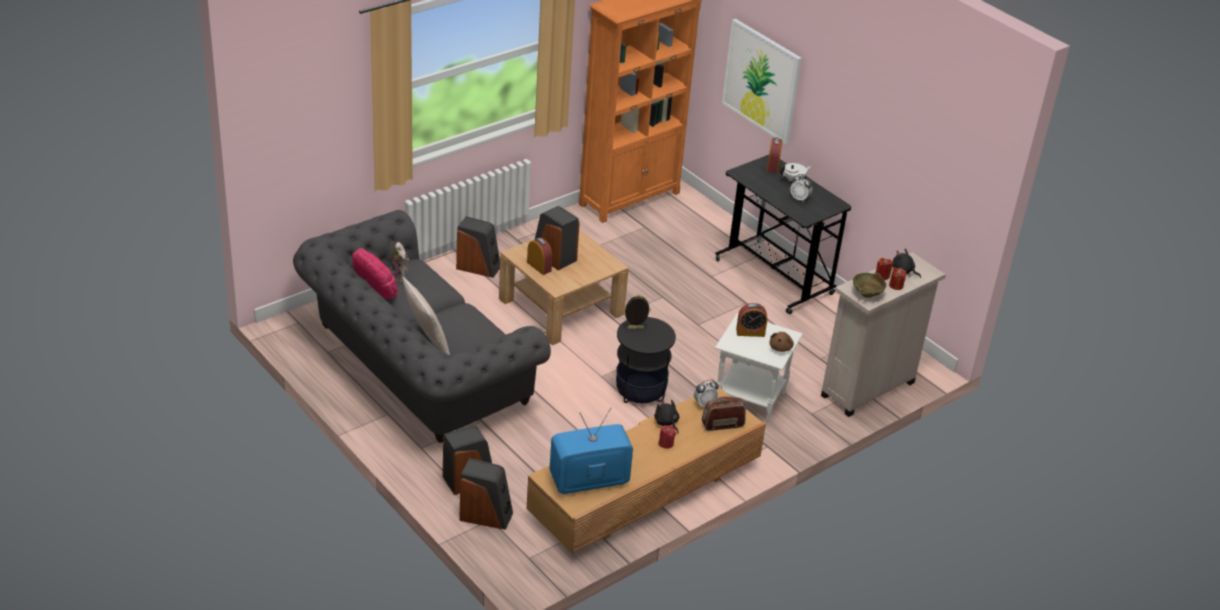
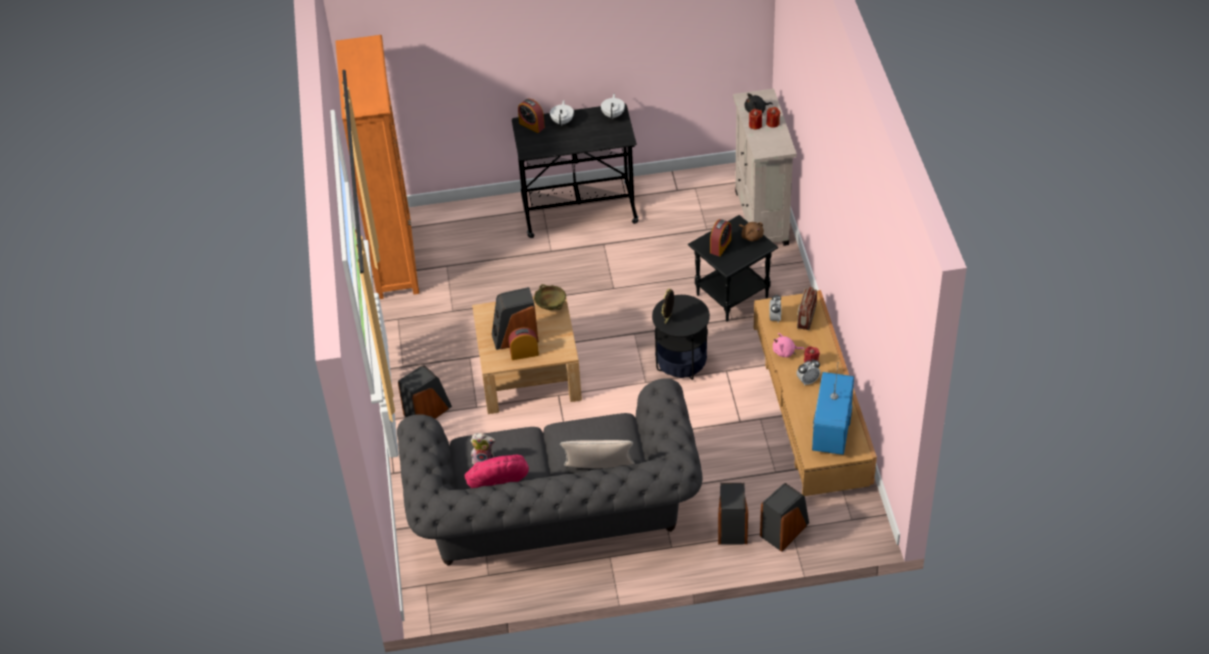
camera: 55 degrees left, 10 degrees up
black plush toy [654,400,679,433] -> pink plush toy [773,333,805,357]
white side table [715,313,803,422] -> black side table [688,215,778,322]
picture [722,19,802,144] -> none
alarm clock [790,174,812,202] -> alarm clock moved to [797,359,820,386]
beige bowl [853,272,887,298] -> beige bowl moved to [534,284,566,310]
none -> white teapot [601,94,625,119]

